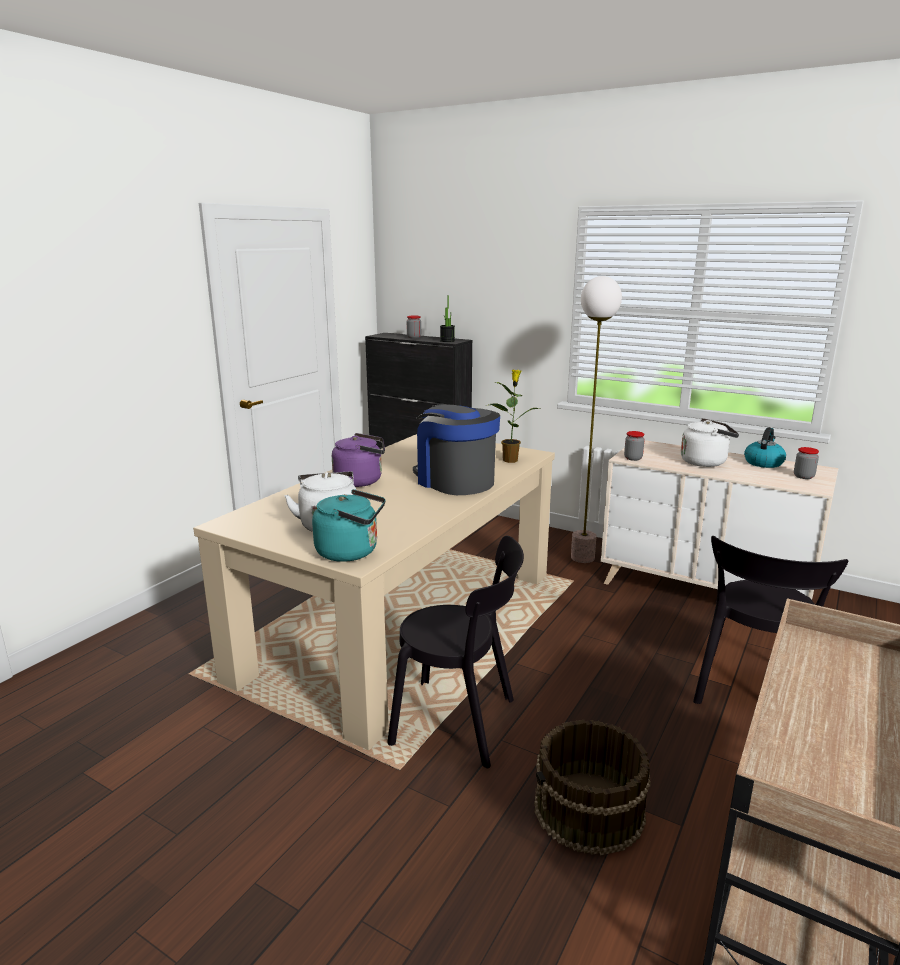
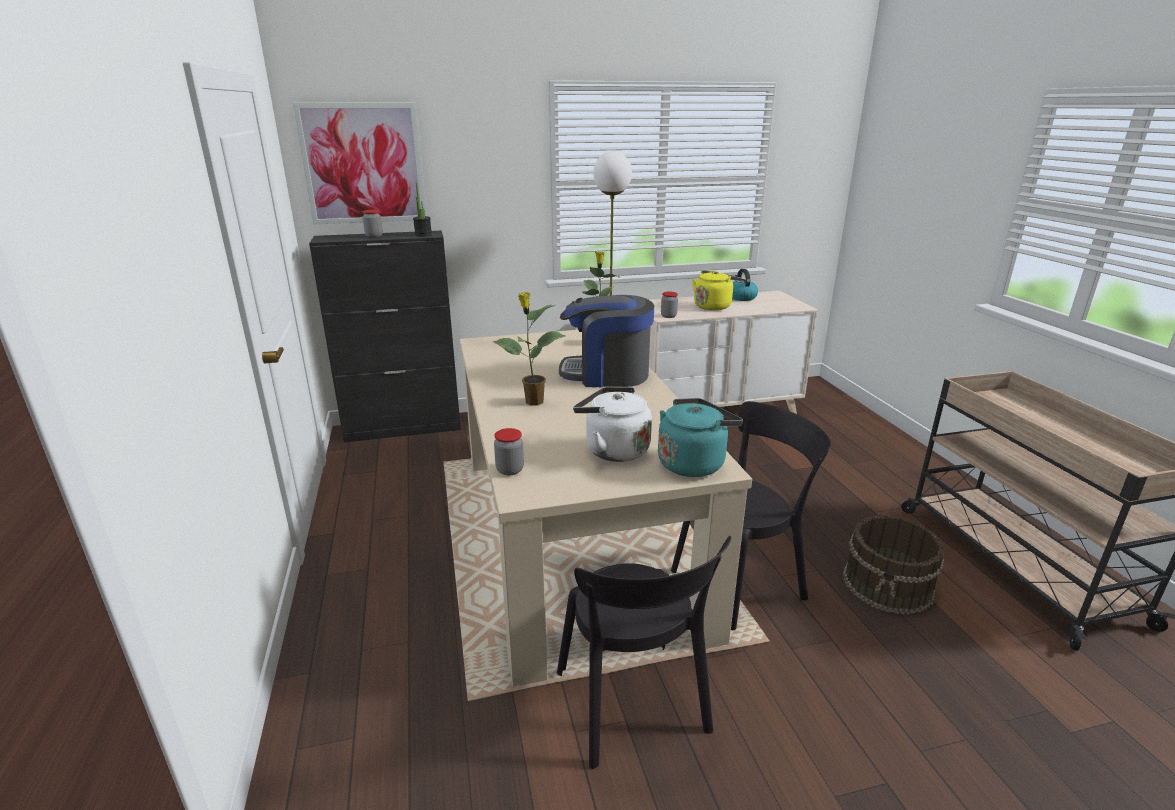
camera: 45 degrees left, 5 degrees up
purple kettle [332,433,385,487] -> potted plant [492,292,566,405]
white kettle [681,418,739,467] -> yellow kettle [692,270,741,310]
black chair [693,536,848,704] -> black chair moved to [557,536,731,769]
jar [794,447,819,479] -> jar moved to [494,428,524,475]
none -> picture [293,103,426,224]

